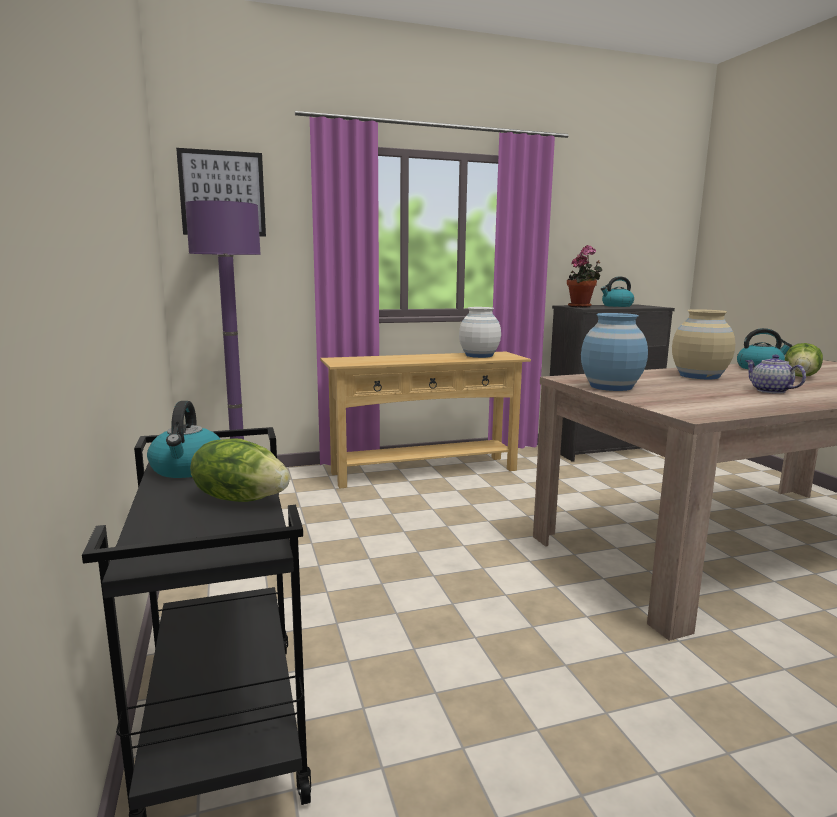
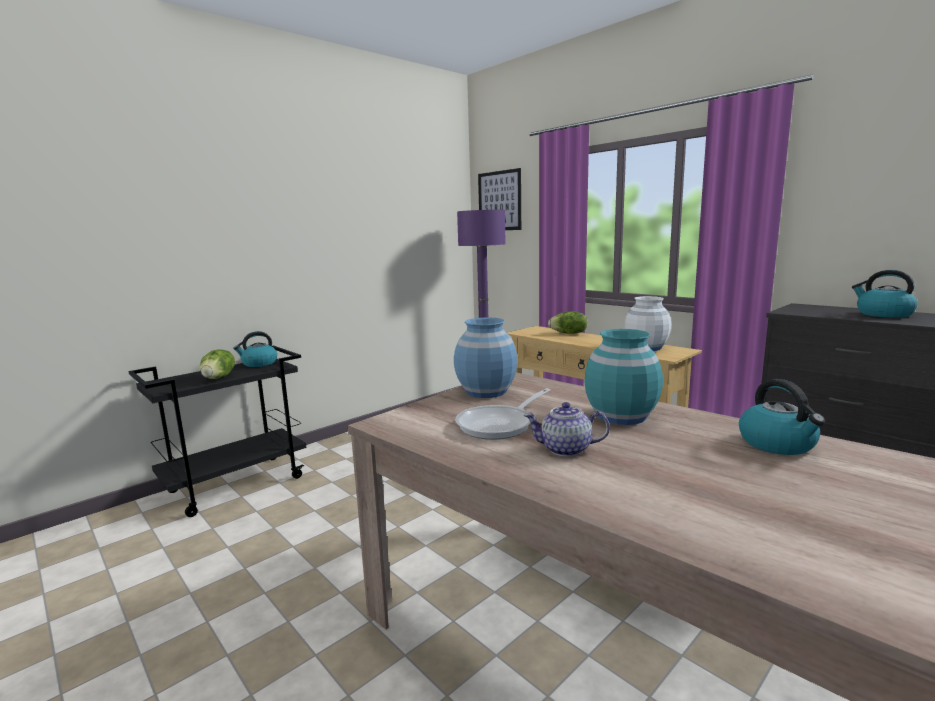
camera: 65 degrees right, 0 degrees up
potted plant [567,245,602,307] -> none
beige vase [672,309,735,379] -> turquoise vase [585,329,663,425]
teapot [745,355,806,394] -> teapot turned 120 degrees counterclockwise [524,402,610,457]
lettuce [785,343,823,377] -> lettuce moved to [548,311,587,334]
none -> frying pan [455,388,551,440]

